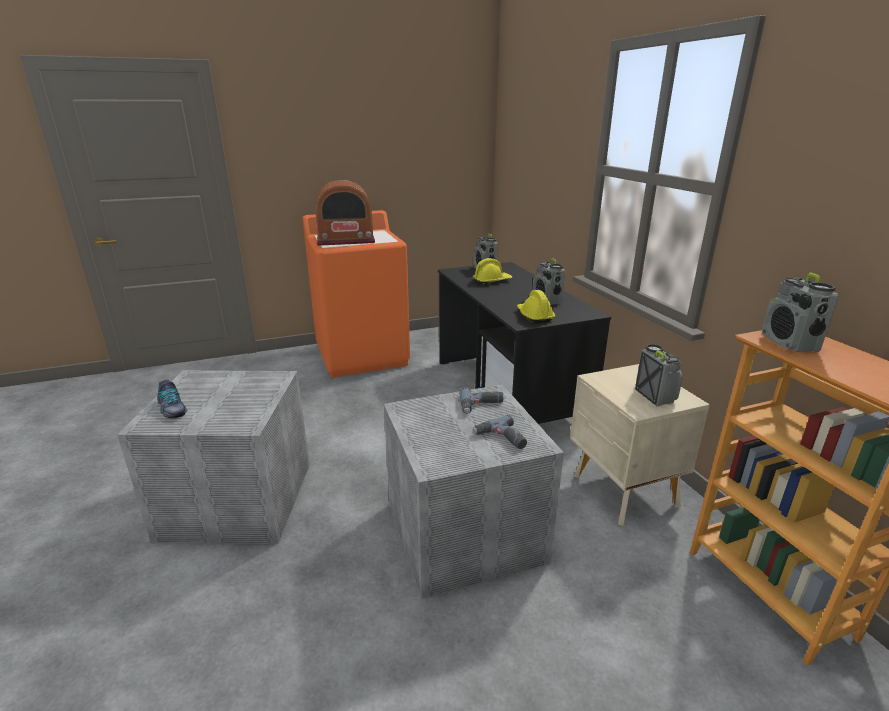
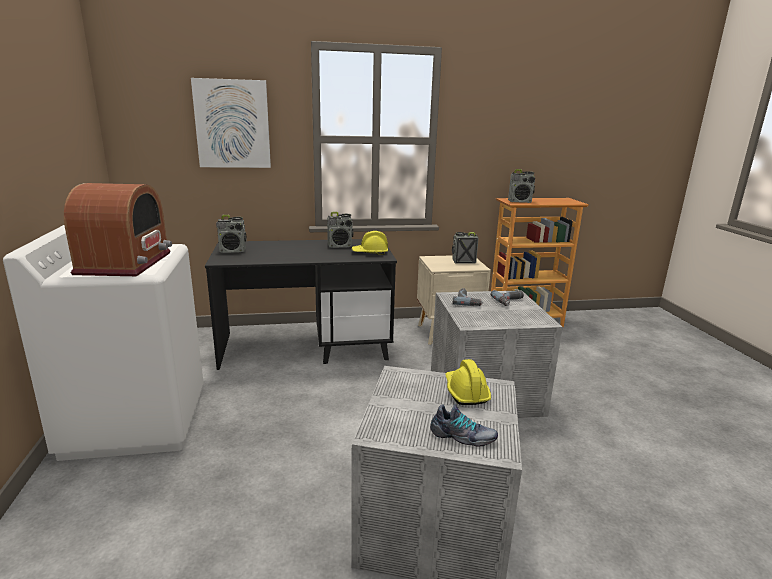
camera: 80 degrees left, 5 degrees down
shoe [157,379,187,419] -> shoe turned 45 degrees clockwise [430,404,498,447]
orange washing machine [302,210,410,378] -> white washing machine [3,225,204,461]
yellow hard hat [473,258,512,285] -> yellow hard hat moved to [445,359,491,405]
none -> picture [191,78,271,168]

